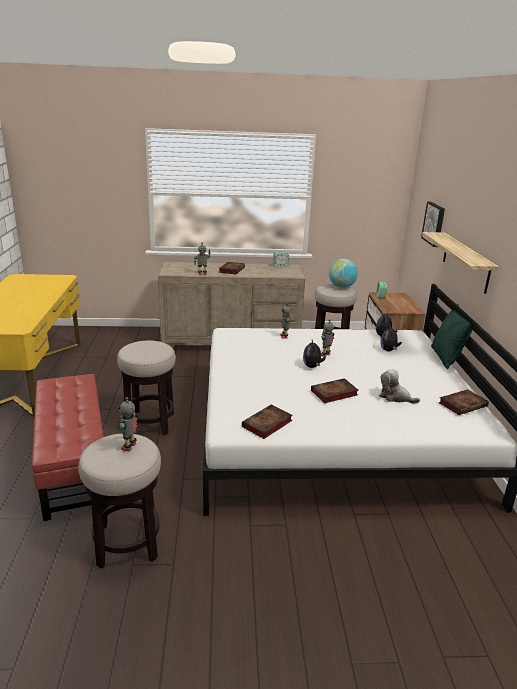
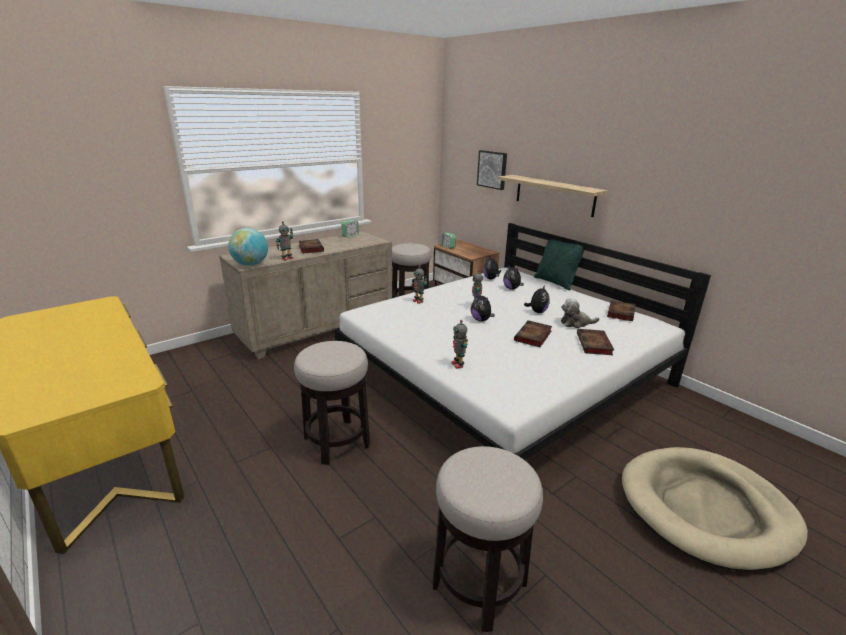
camera: 35 degrees left, 0 degrees up
red ottoman [32,374,109,521] -> none
toy robot [118,397,138,451] -> toy robot moved to [451,320,468,369]
book [242,405,293,439] -> book moved to [577,329,614,355]
globe [329,259,358,288] -> globe moved to [228,228,268,266]
none -> plush toy [524,285,549,313]
none -> beige dog bed [622,447,808,571]

